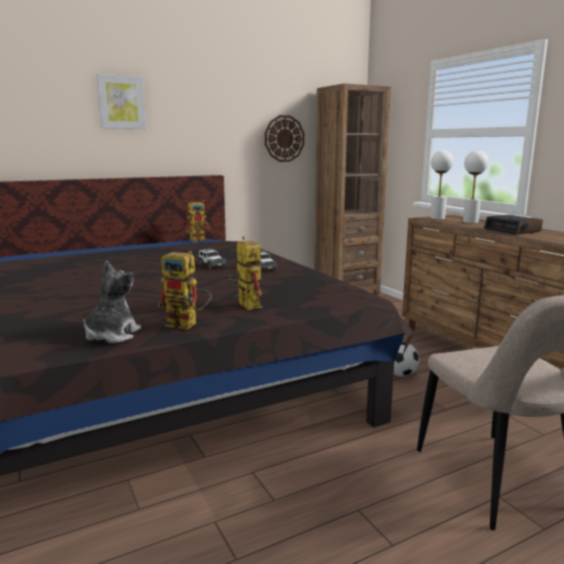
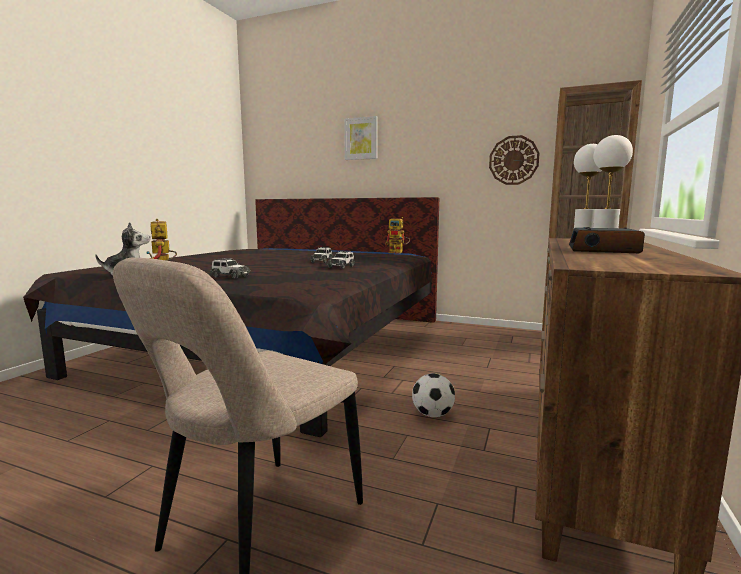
camera: 50 degrees right, 5 degrees down
toy robot [225,236,263,310] -> toy car [210,258,250,279]

